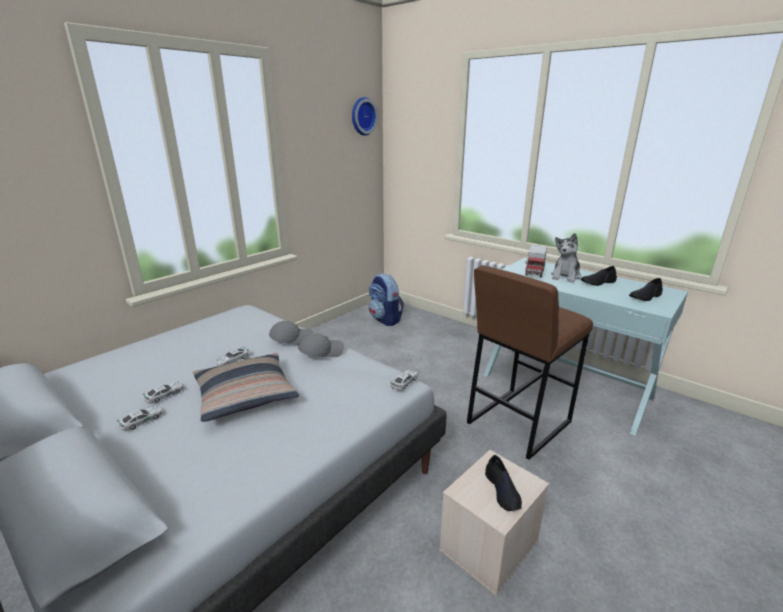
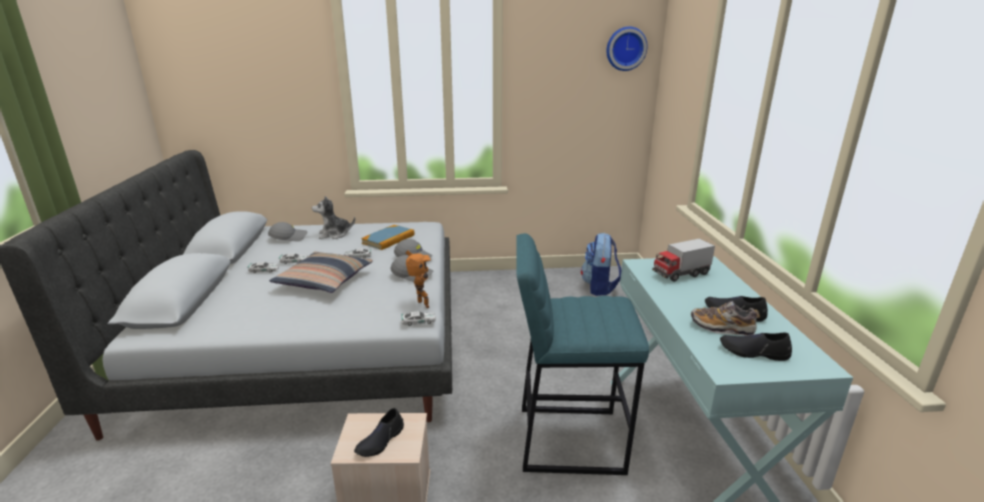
camera: 45 degrees right, 0 degrees up
brown stool [467,265,593,460] -> turquoise stool [516,233,649,475]
plush toy [551,233,581,283] -> plush toy moved to [312,196,355,239]
none -> grey cap [268,222,307,242]
none -> book [361,225,415,250]
none -> toy robot [405,250,431,308]
none -> shoe [691,301,760,336]

